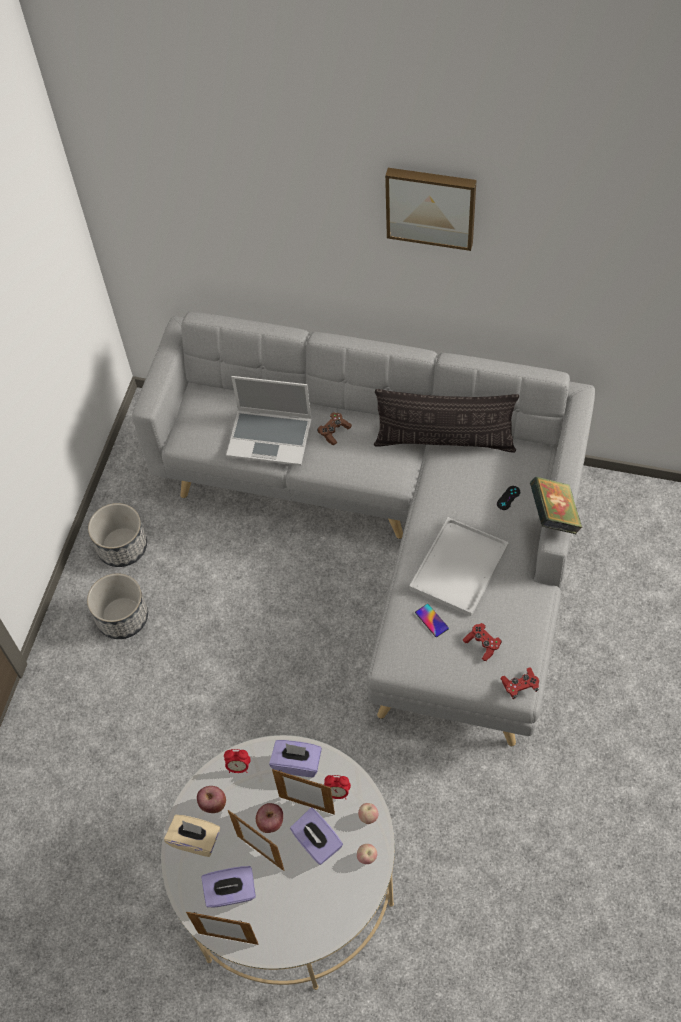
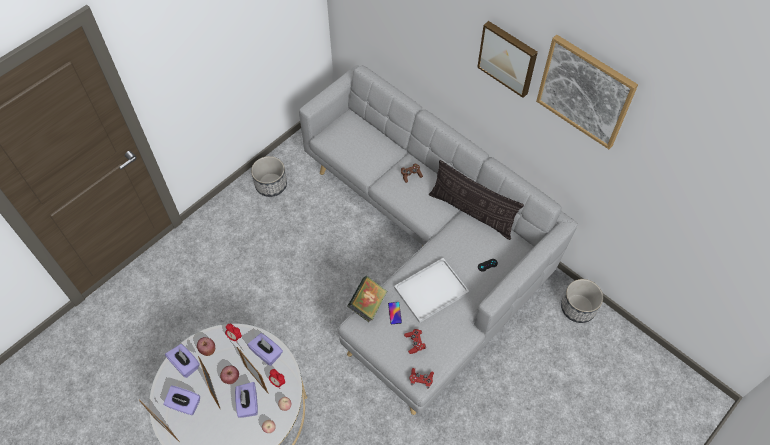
camera: 25 degrees right, 0 degrees up
planter [87,573,148,639] -> planter moved to [561,279,603,323]
beige tissue box [164,815,220,857] -> purple tissue box [165,344,200,378]
laptop [226,376,312,466] -> none
book [530,477,582,535] -> book moved to [347,276,387,322]
none -> picture [536,35,638,149]

